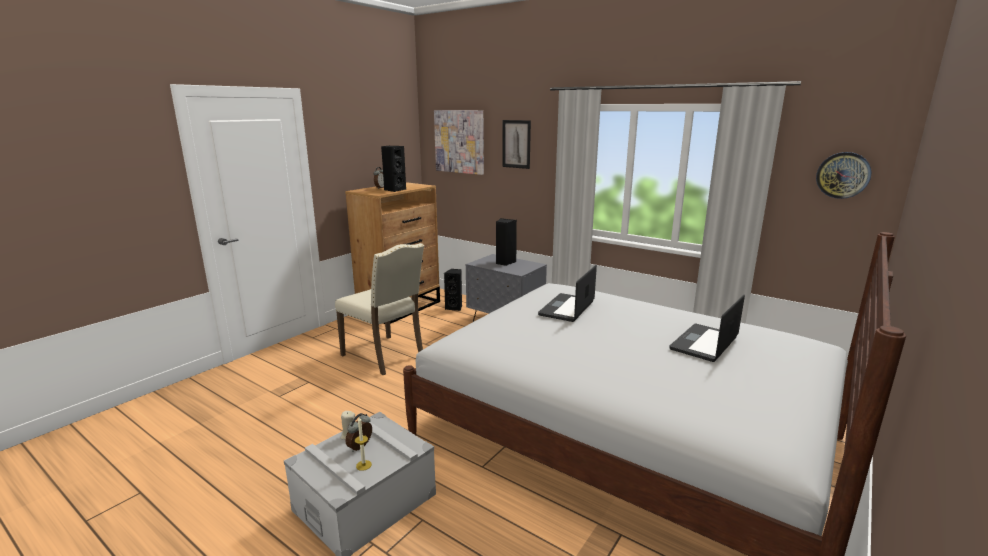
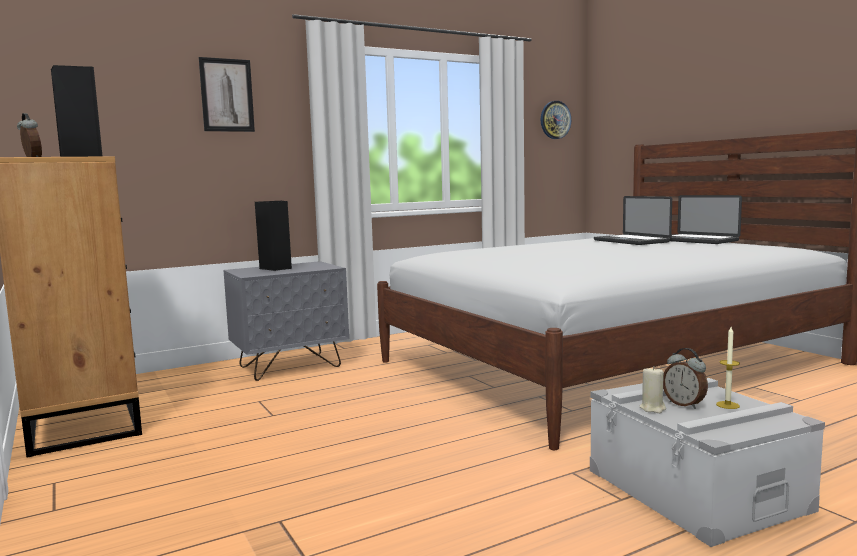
camera: 65 degrees left, 10 degrees down
beige chair [335,243,424,375] -> none
picture [434,110,484,175] -> none
black speaker [444,269,462,311] -> none
laptop [538,265,597,322] -> laptop moved to [670,195,742,244]

